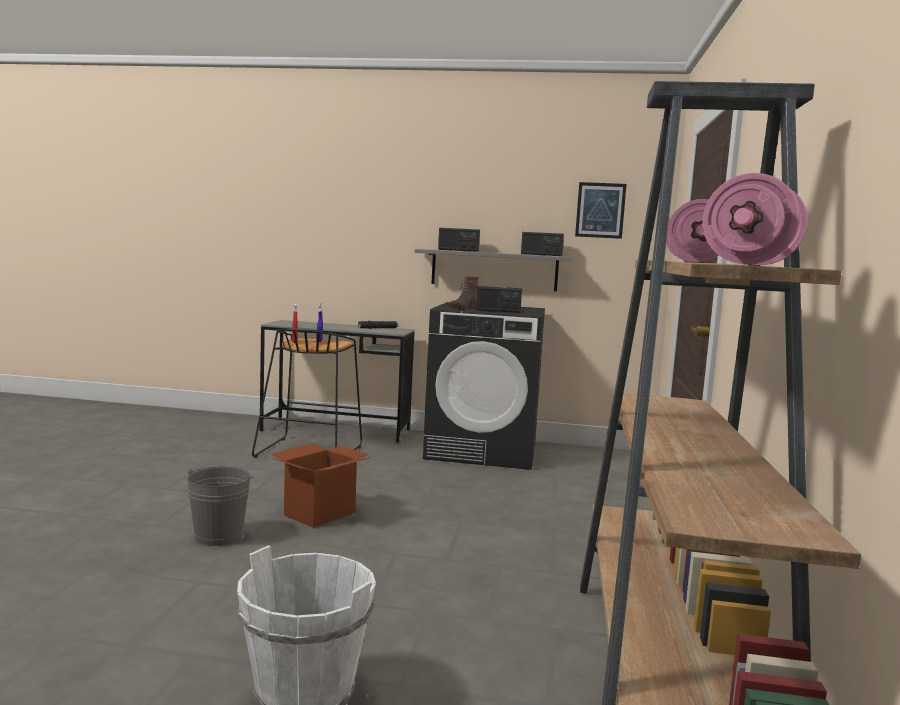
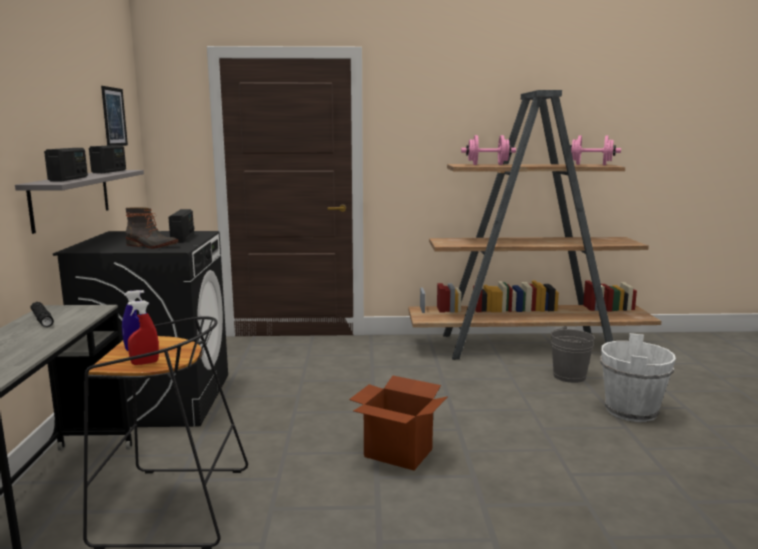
camera: 100 degrees left, 5 degrees up
grey bucket [187,466,254,546] -> grey bucket moved to [551,326,595,383]

